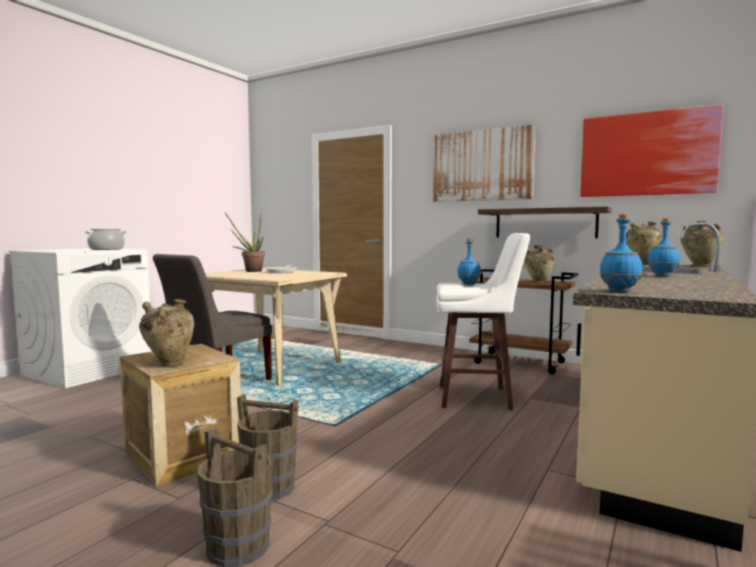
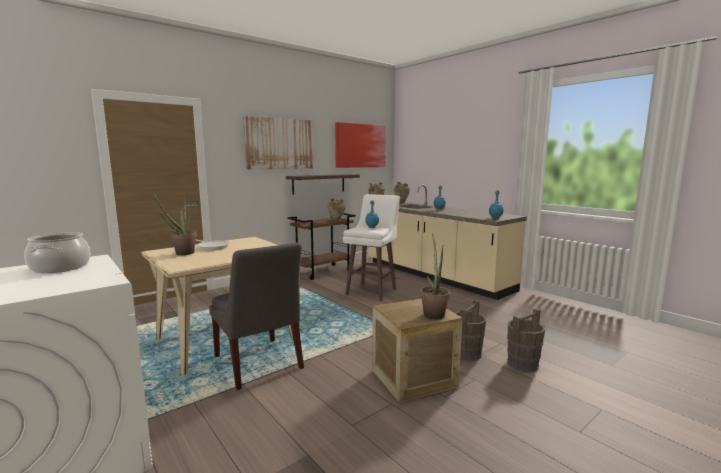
camera: 70 degrees left, 5 degrees up
beige vase [139,299,194,366] -> potted plant [420,234,450,319]

